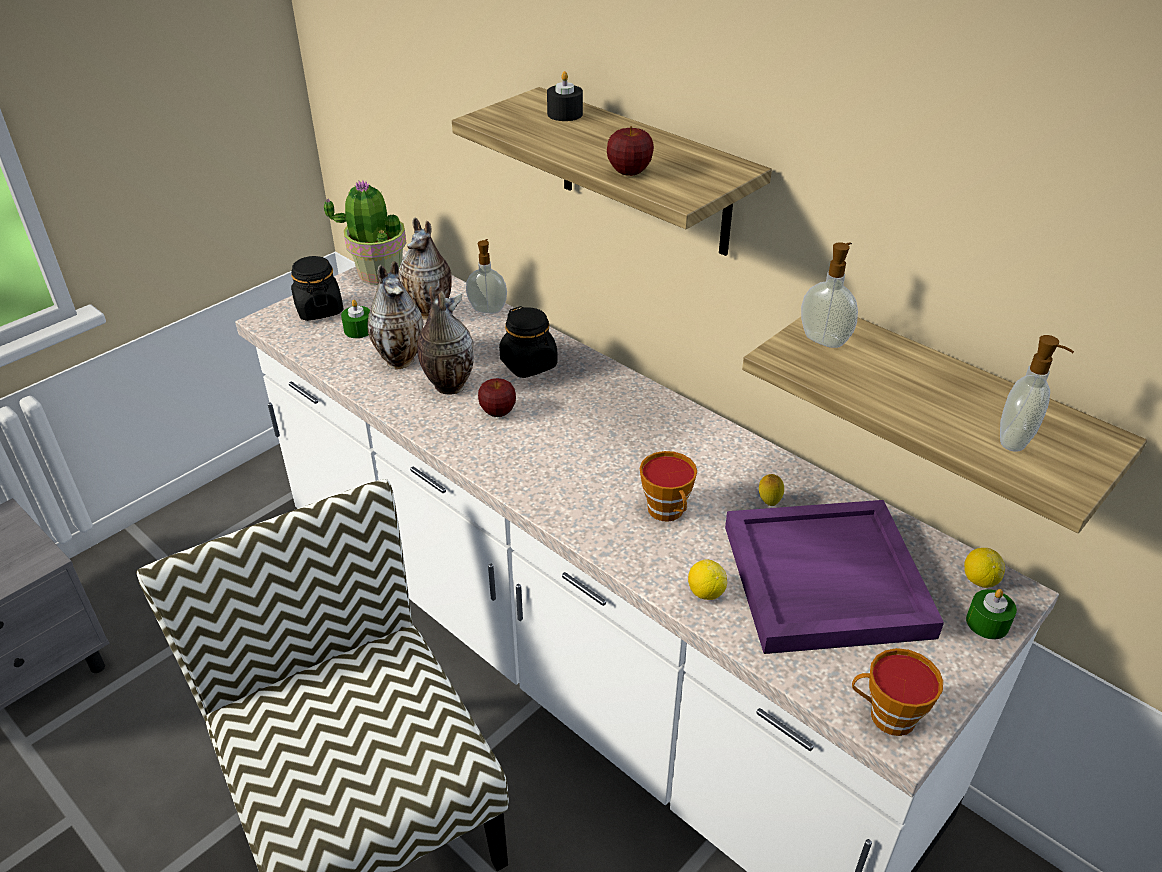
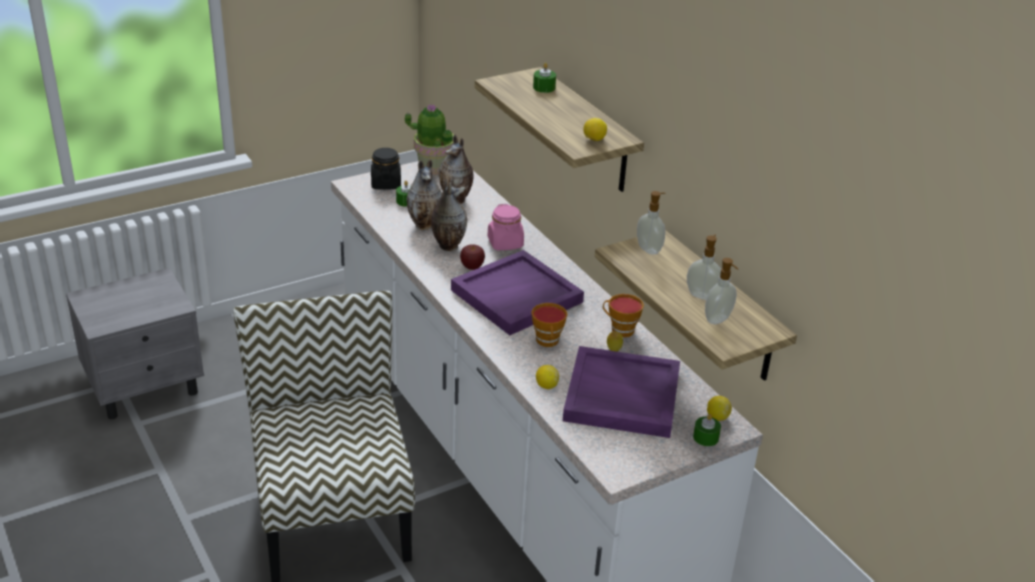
camera: 15 degrees right, 5 degrees down
soap dispenser [466,239,507,313] -> soap dispenser moved to [687,235,721,300]
black jar [499,306,558,378] -> pink jar [488,204,524,250]
black candle [547,71,583,121] -> green candle [533,63,556,93]
apple [607,126,654,176] -> none
cup [852,648,943,736] -> cup moved to [603,294,644,337]
none -> purple tray [451,250,584,335]
none -> lemon [583,118,607,141]

